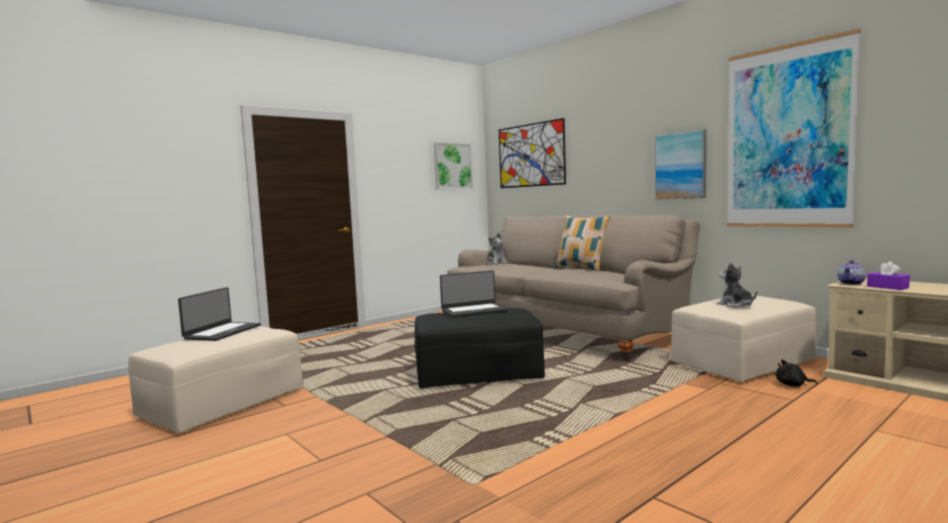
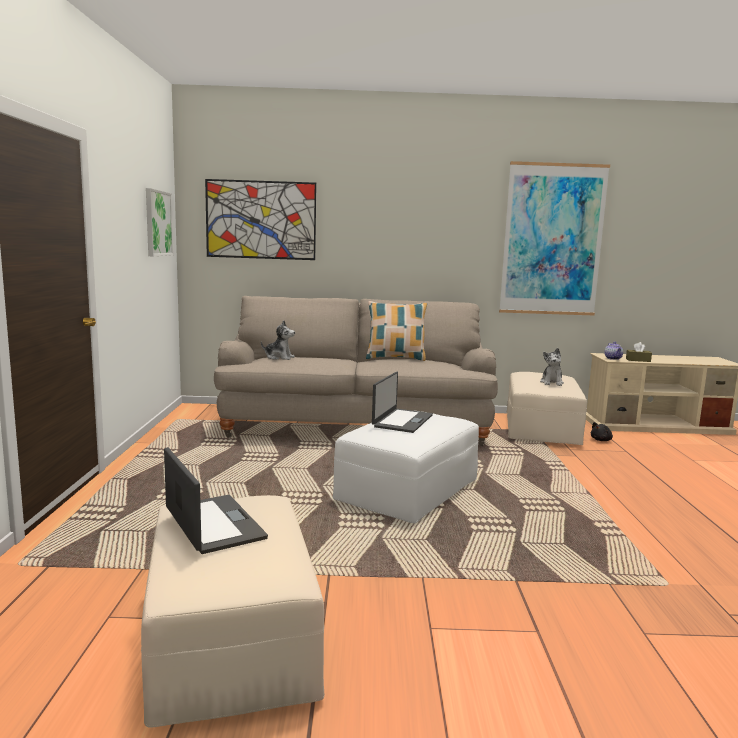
camera: 50 degrees left, 5 degrees up
black ottoman [415,308,545,388] -> white ottoman [333,410,479,523]
picture [655,129,706,200] -> none
plush toy [716,262,758,308] -> plush toy turned 90 degrees counterclockwise [540,348,564,386]
purple tissue box [867,261,910,290] -> brown tissue box [626,342,652,362]

